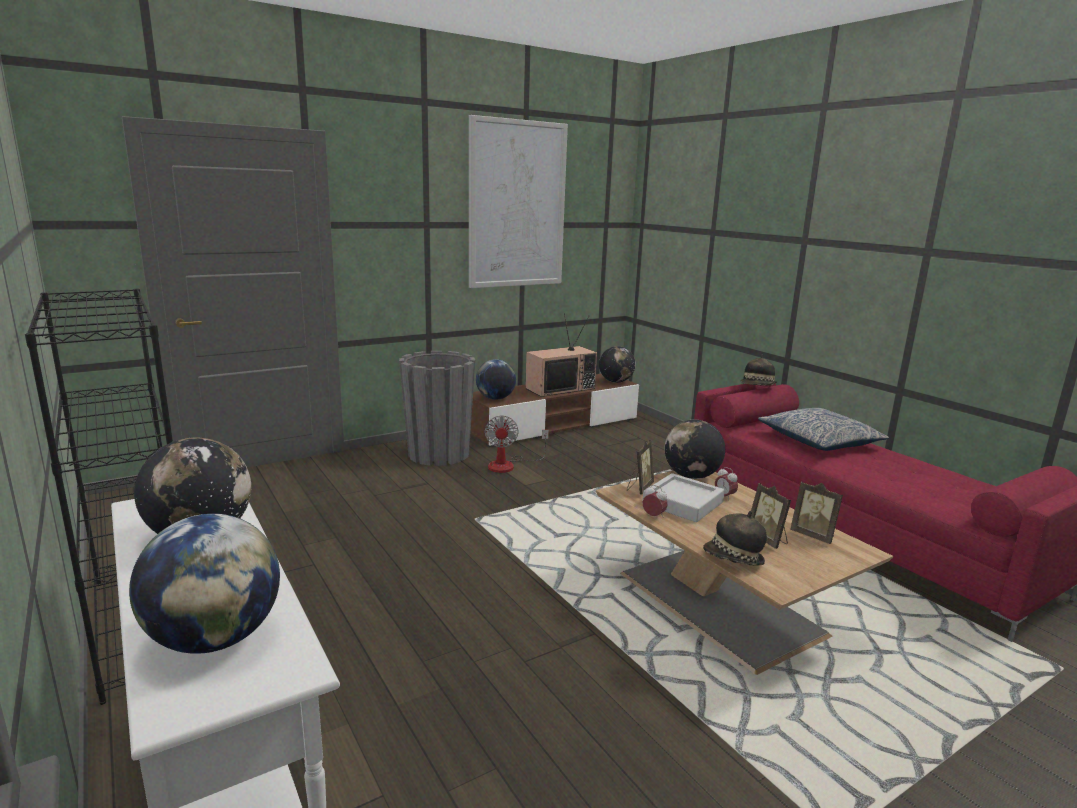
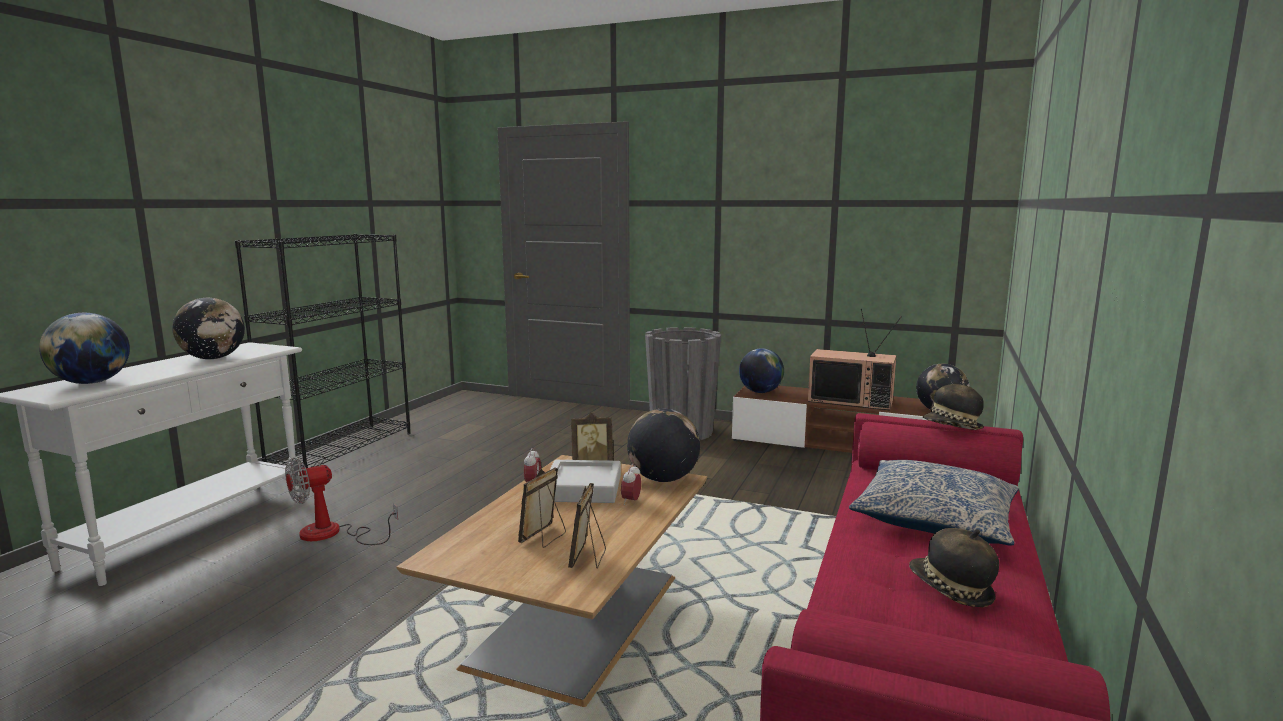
camera: 55 degrees right, 5 degrees down
picture [469,115,568,288] -> none
fan [485,416,549,473] -> fan moved to [285,457,398,545]
hat [703,511,767,566] -> hat moved to [909,528,999,607]

